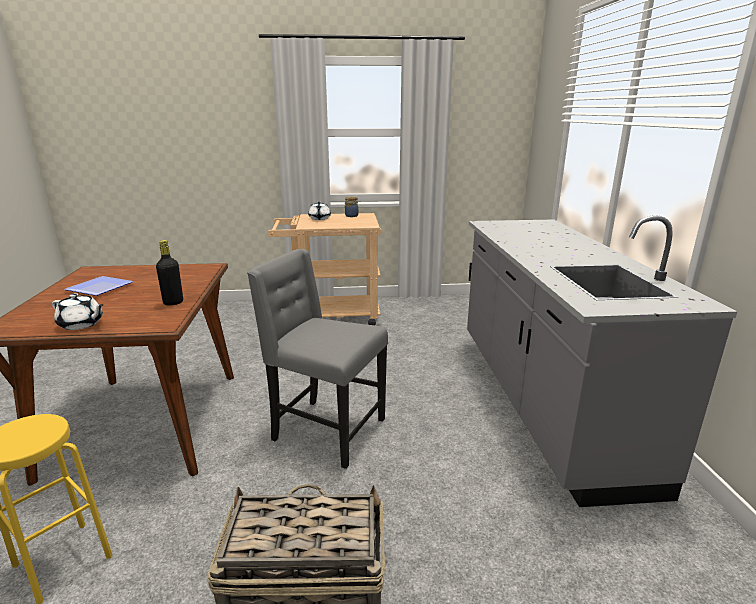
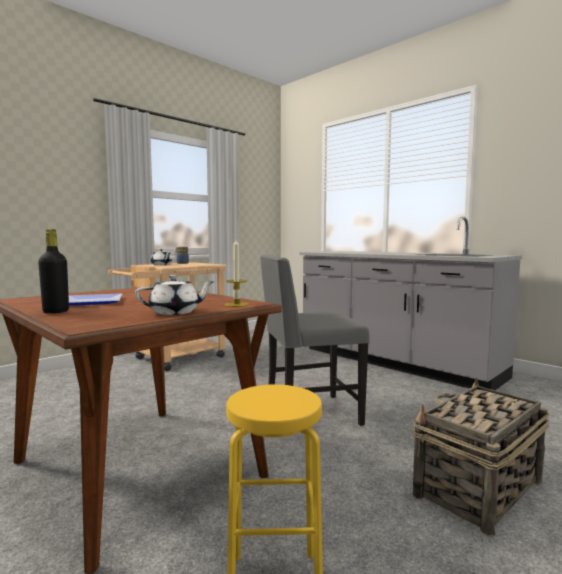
camera: 40 degrees left, 15 degrees down
black bottle [156,240,183,306] -> black bottle moved to [38,229,69,314]
none -> candle [224,239,249,307]

